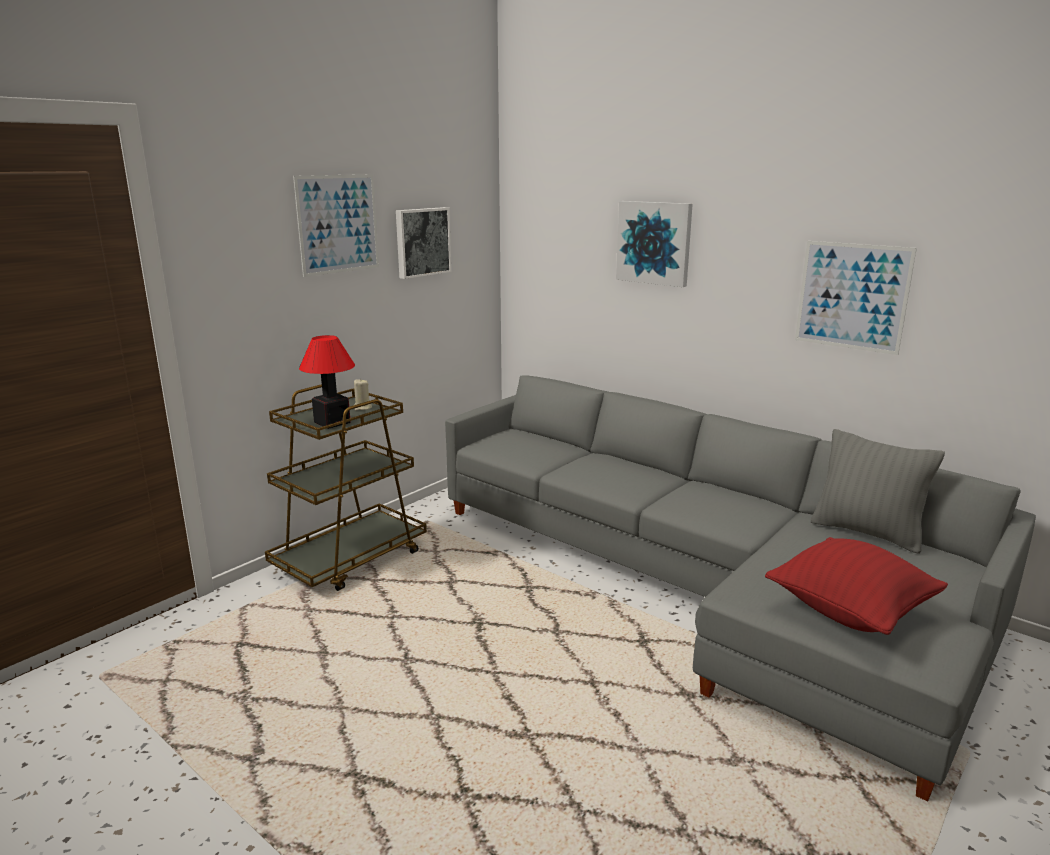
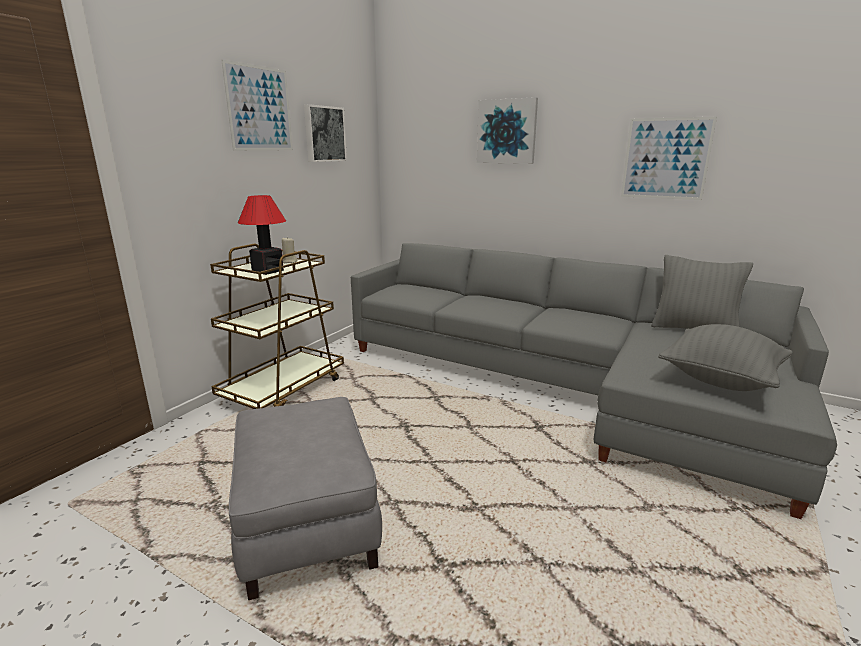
camera: 10 degrees left, 0 degrees up
red pillow [765,537,948,635] -> grey pillow [658,324,793,391]
none -> grey ottoman [229,397,382,600]

